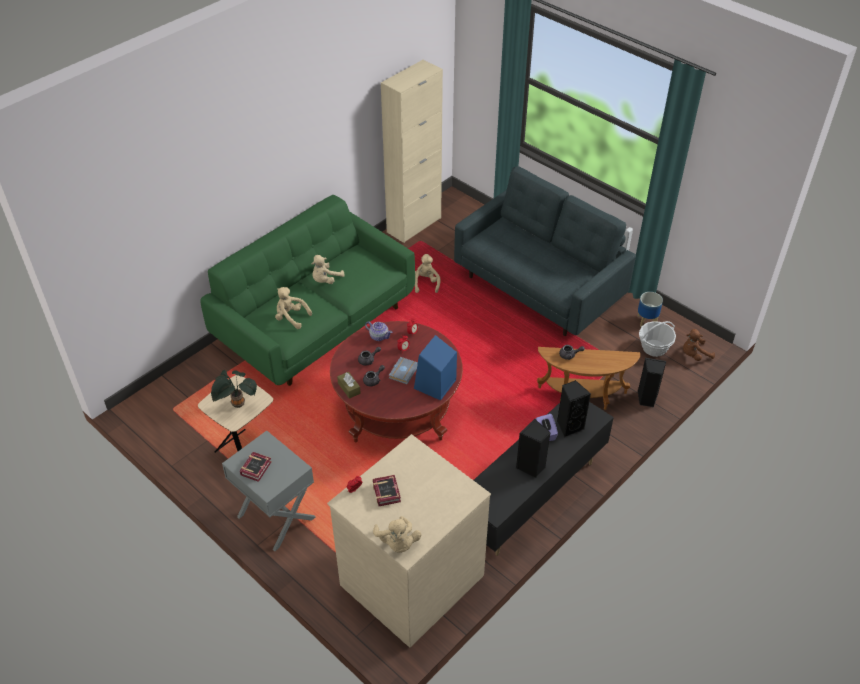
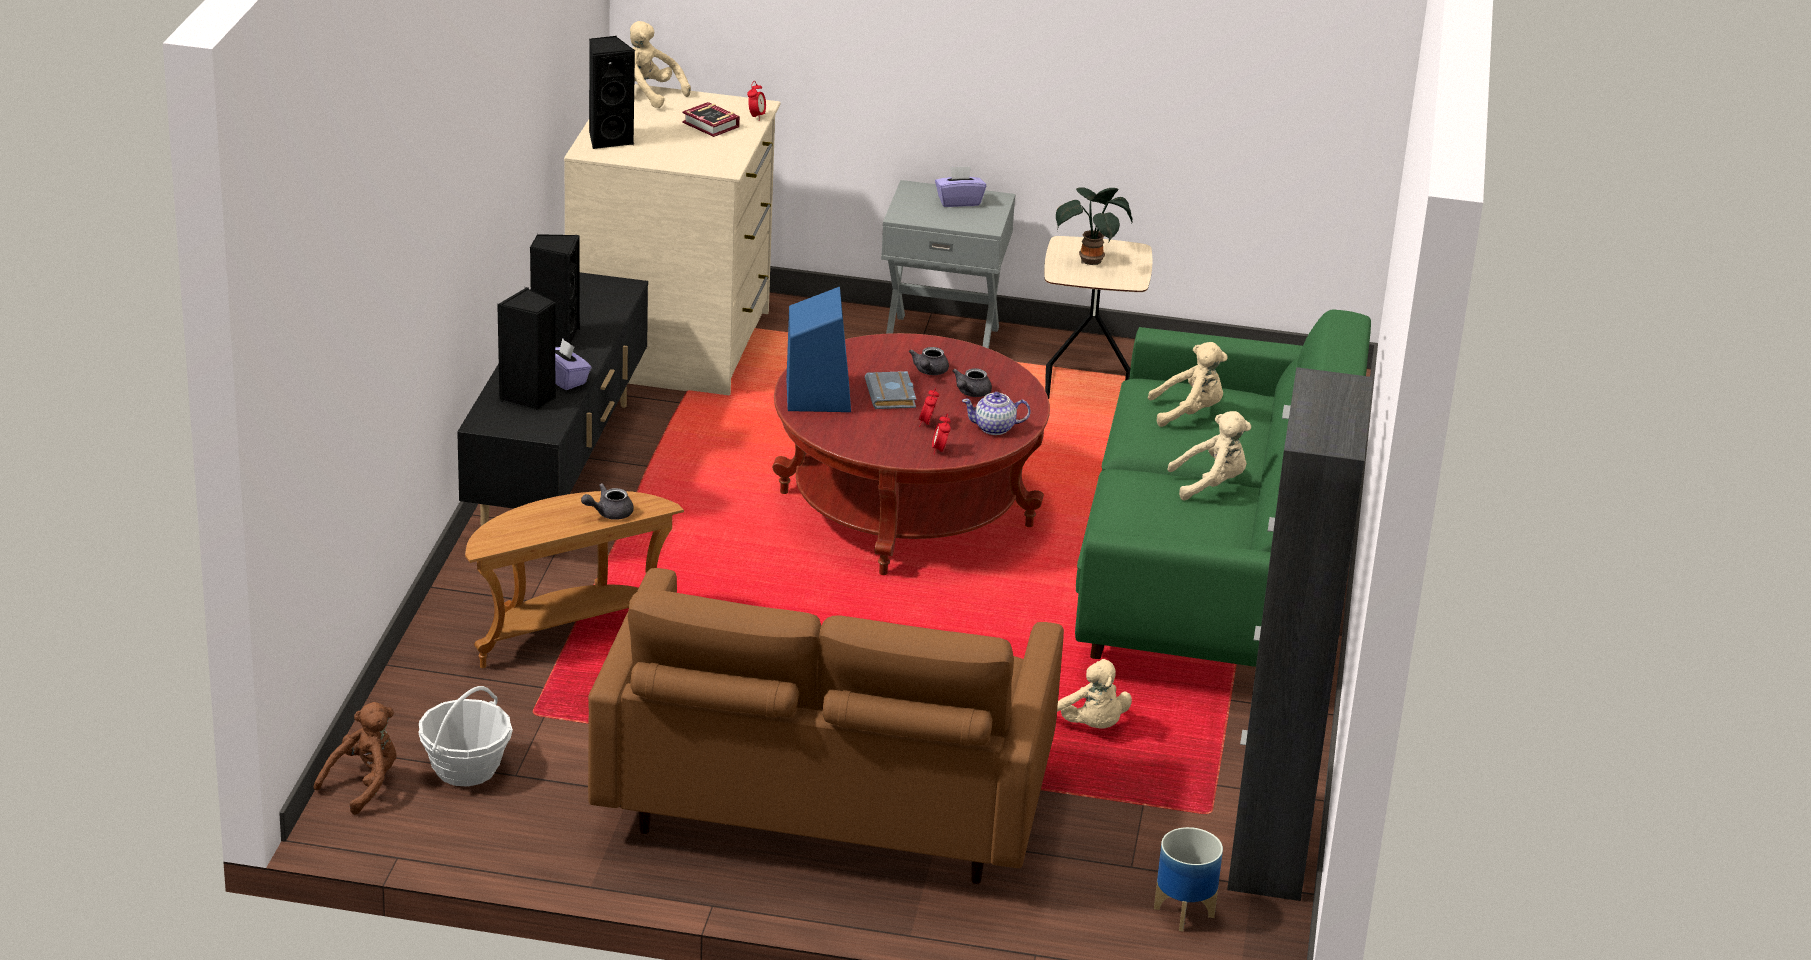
camera: 145 degrees right, 15 degrees down
book [240,452,271,482] -> purple tissue box [935,166,986,207]
beige plush toy [312,255,345,284] -> beige plush toy turned 75 degrees clockwise [1167,411,1251,500]
brown tissue box [337,372,361,399] -> none
beige cabinet [381,60,443,243] -> black cabinet [1227,367,1373,901]
grey sofa [454,166,636,336] -> brown sofa [588,568,1064,884]
planter [637,292,663,327] -> planter moved to [1154,827,1223,931]
black speaker [637,358,666,407] -> black speaker moved to [589,36,635,149]

